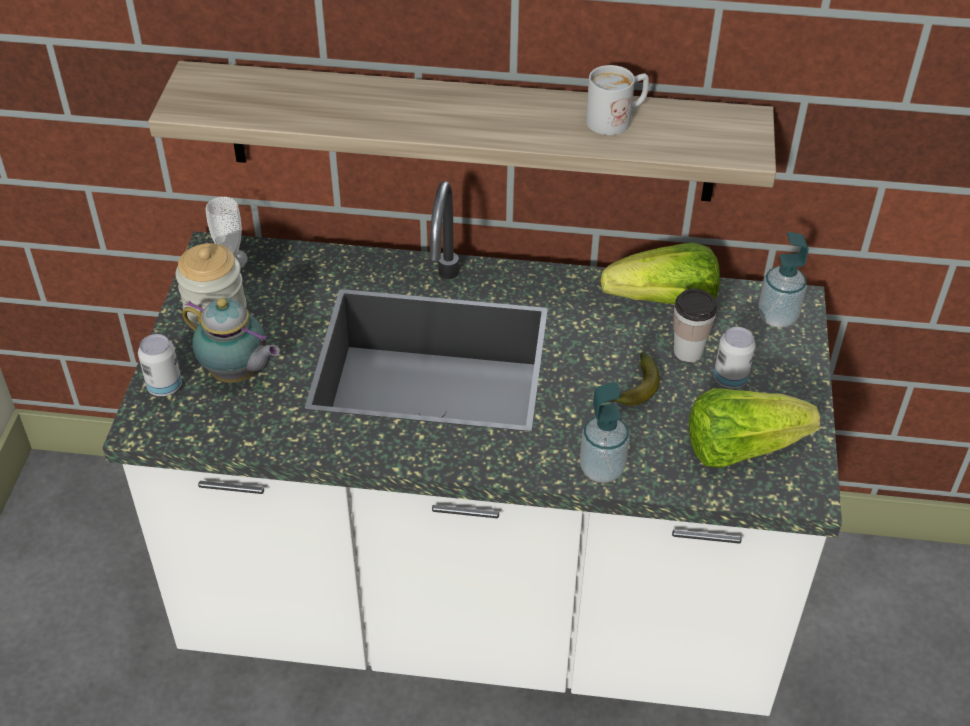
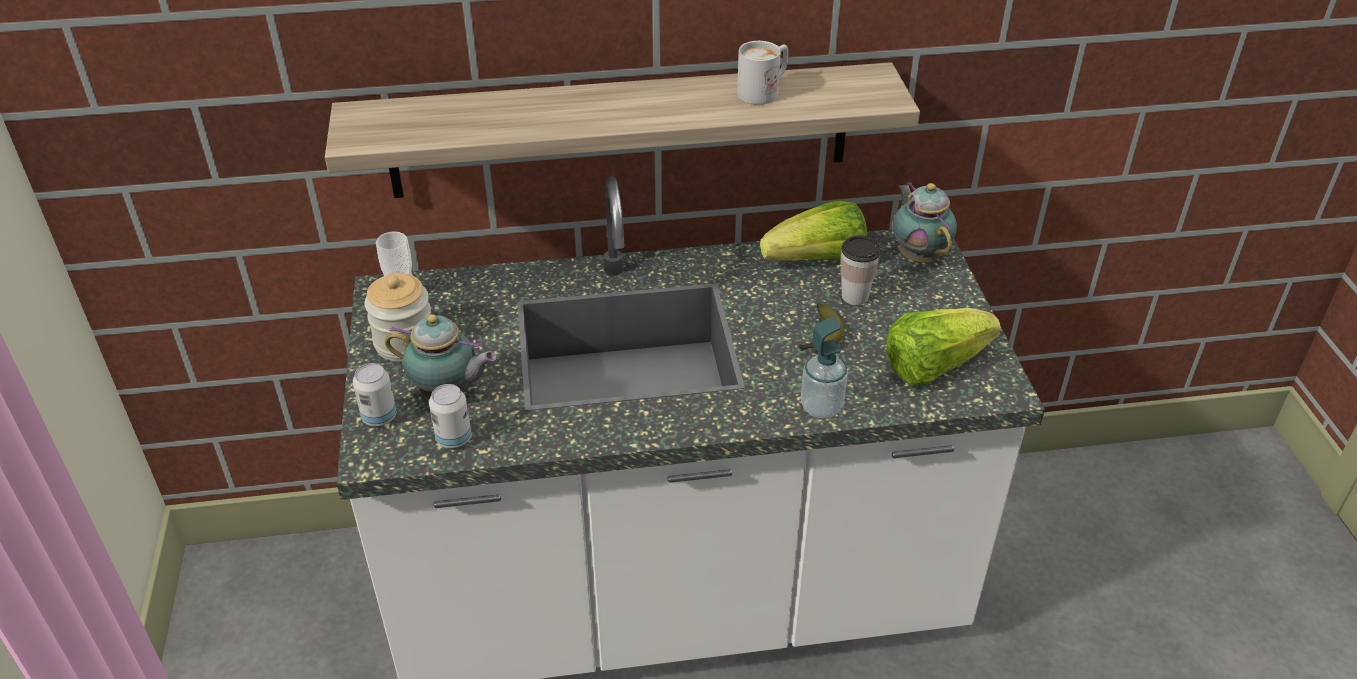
camera: 15 degrees left, 5 degrees down
can [714,327,756,389] -> can moved to [429,384,471,448]
soap dispenser [759,232,809,328] -> teapot [893,181,957,262]

